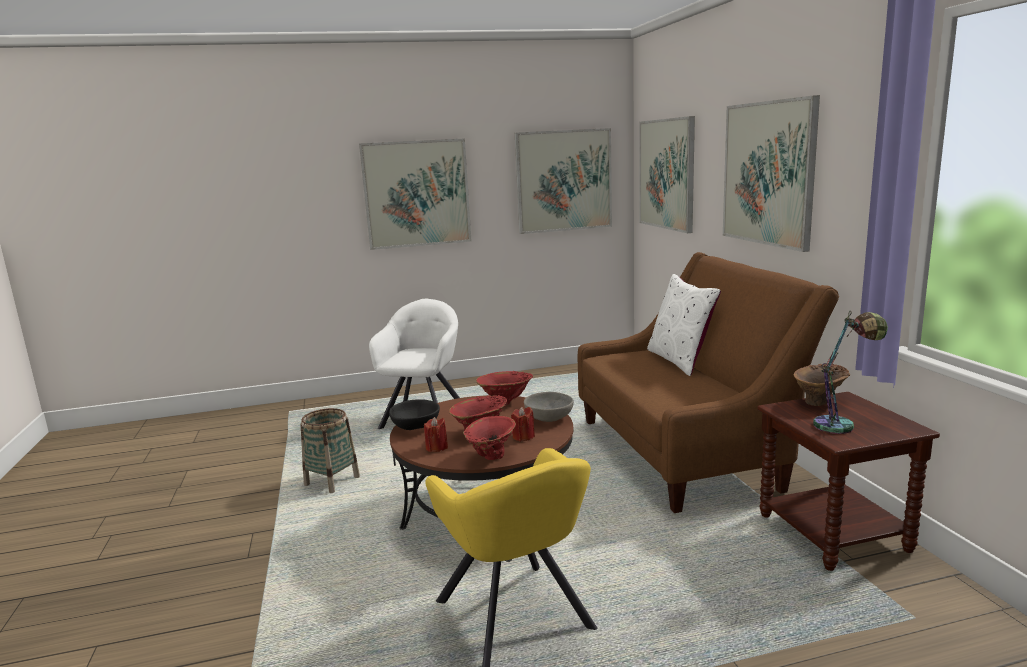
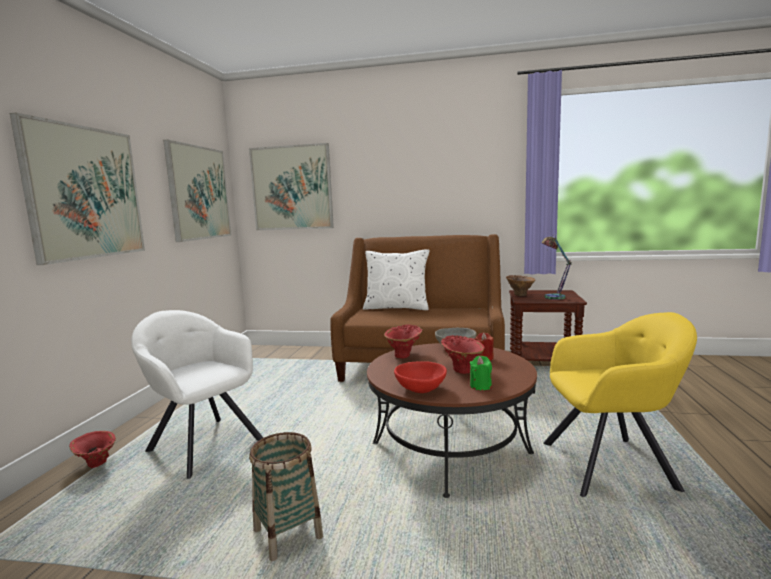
camera: 65 degrees left, 5 degrees down
black bowl [389,399,440,430] -> red bowl [394,361,447,393]
red candle [424,417,448,452] -> green candle [470,356,492,390]
red vase [463,416,516,460] -> red vase moved to [69,431,116,468]
picture [723,95,820,252] -> none

